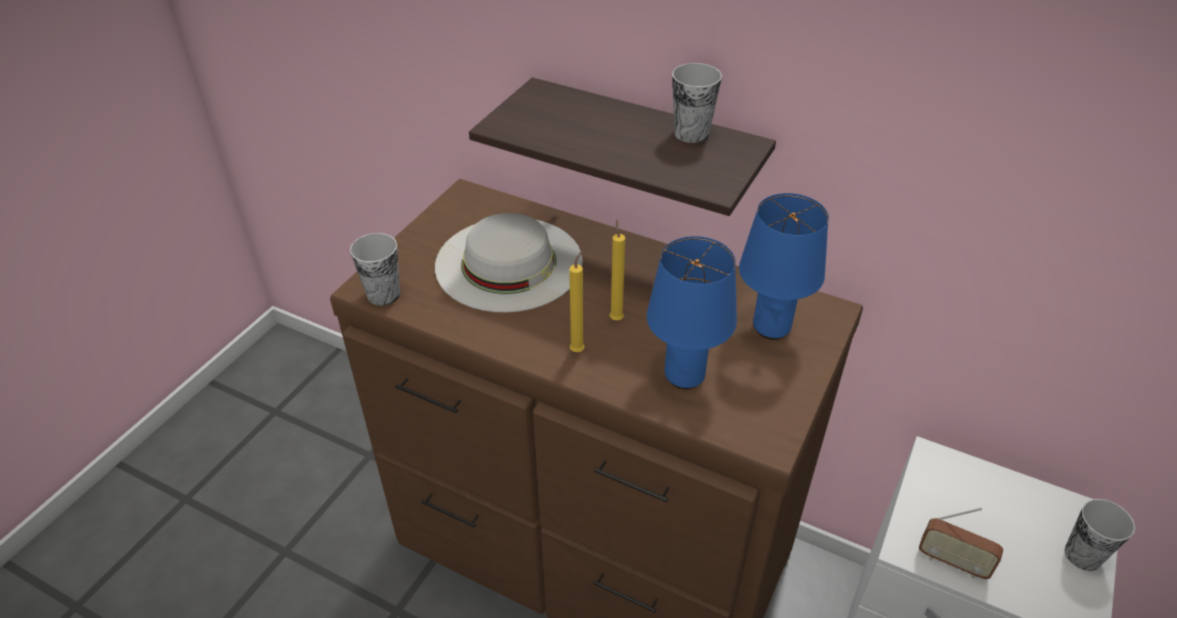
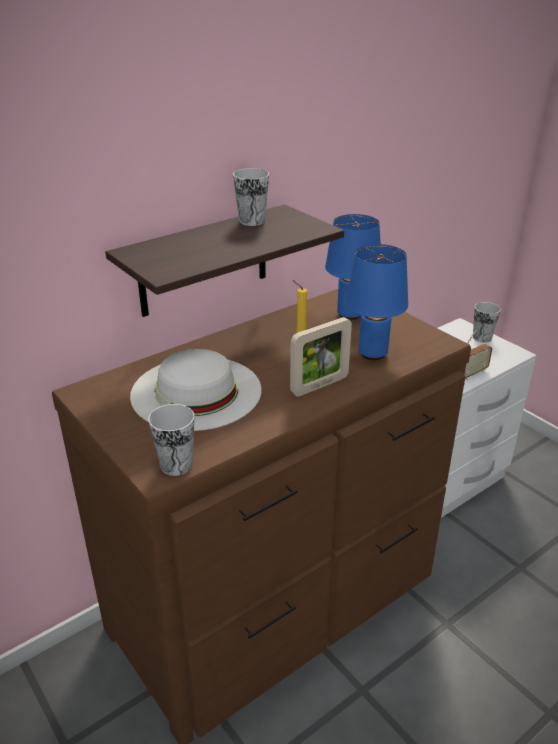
camera: 65 degrees left, 10 degrees down
yellow candle [569,250,585,352] -> picture frame [290,317,352,397]

